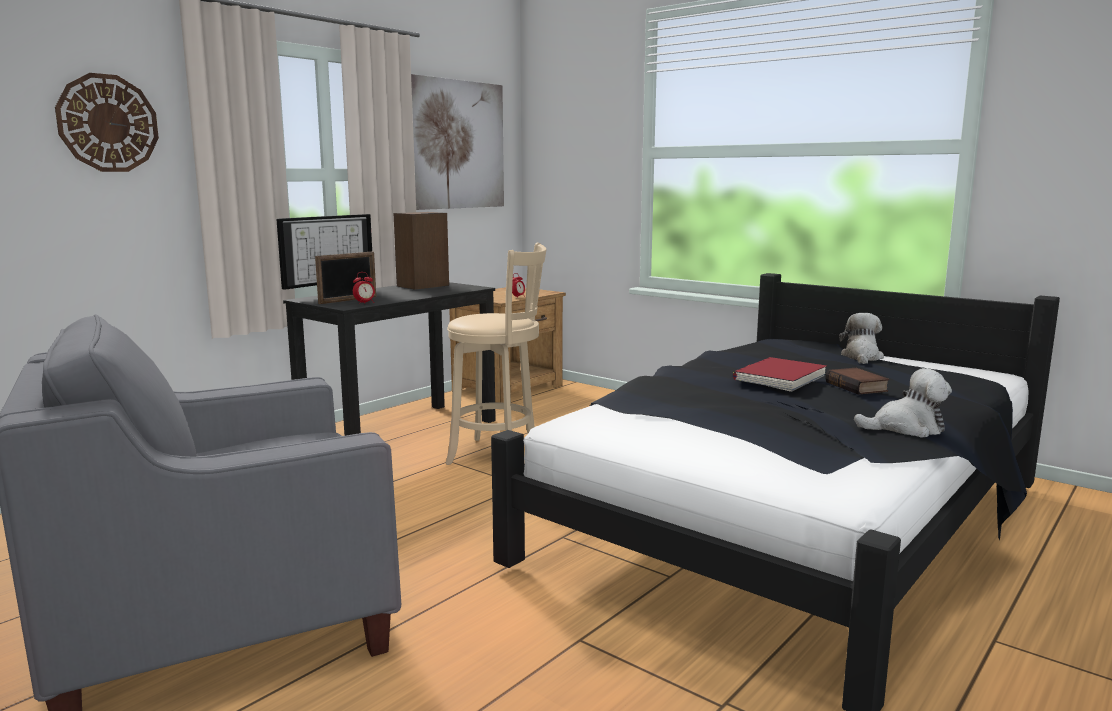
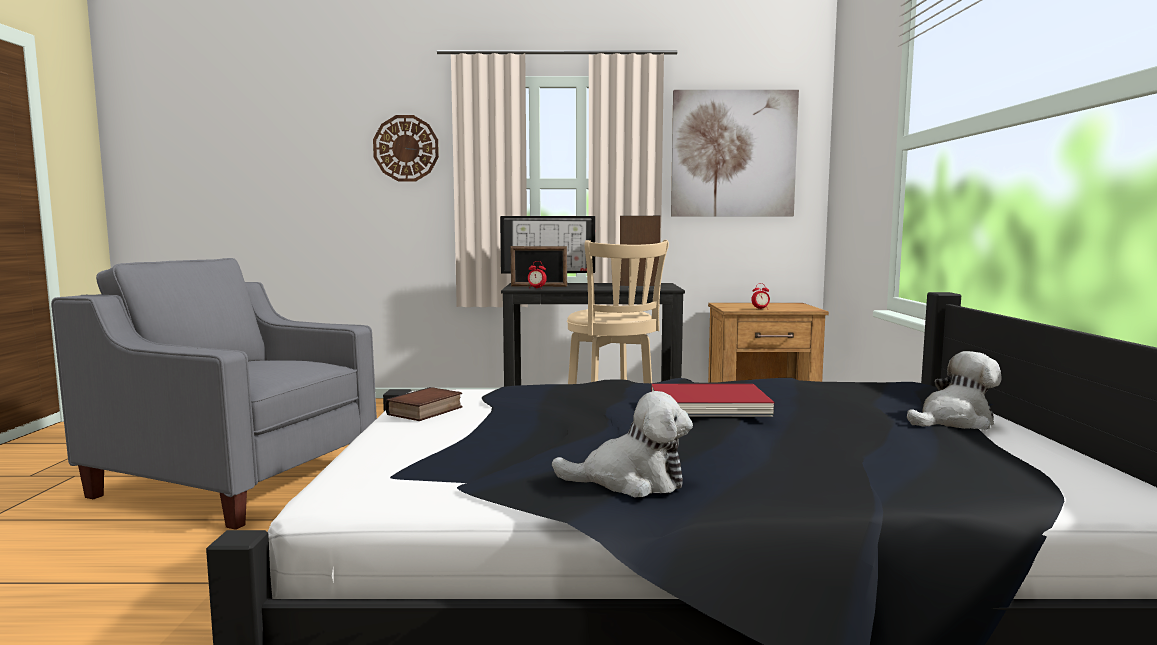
camera: 50 degrees right, 5 degrees down
book [826,368,889,395] -> book moved to [385,387,462,421]
plush toy [854,368,952,438] -> plush toy turned 45 degrees counterclockwise [552,391,693,497]

